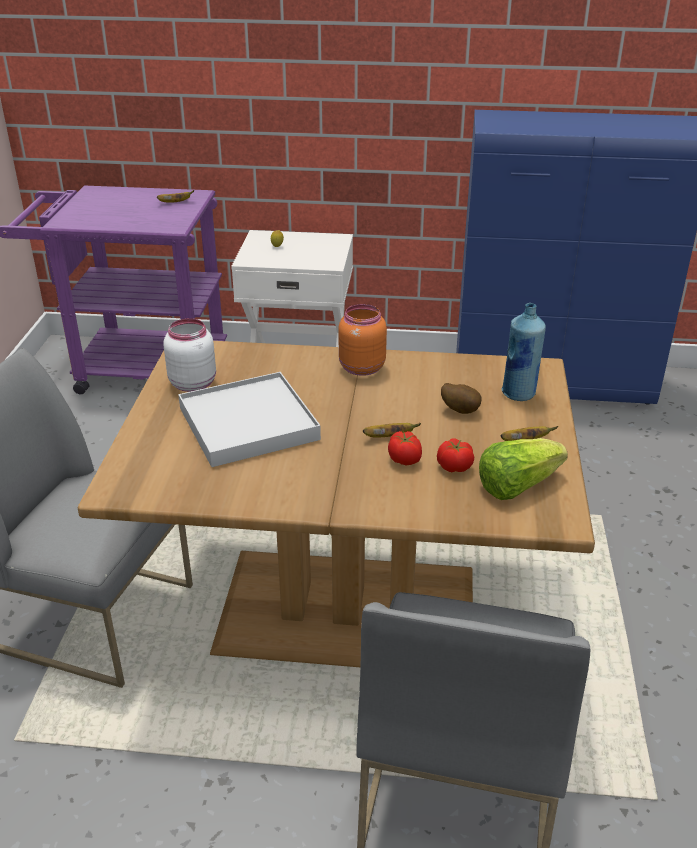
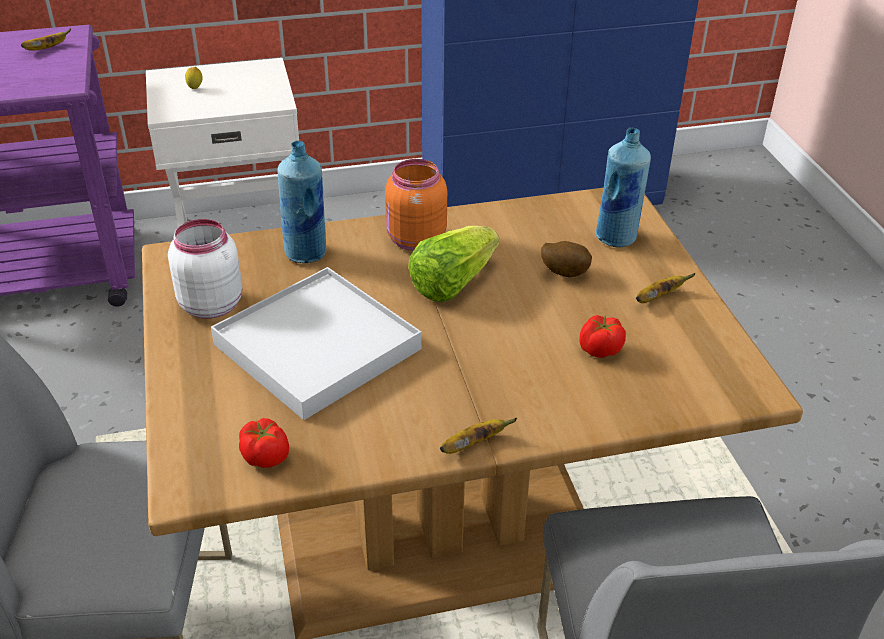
camera: 20 degrees left, 5 degrees up
banana [363,423,421,437] -> banana moved to [440,418,517,454]
tomato [388,431,422,465] -> tomato moved to [239,418,289,468]
lettuce [479,438,568,500] -> lettuce moved to [408,226,499,302]
none -> blue bottle [277,141,326,263]

